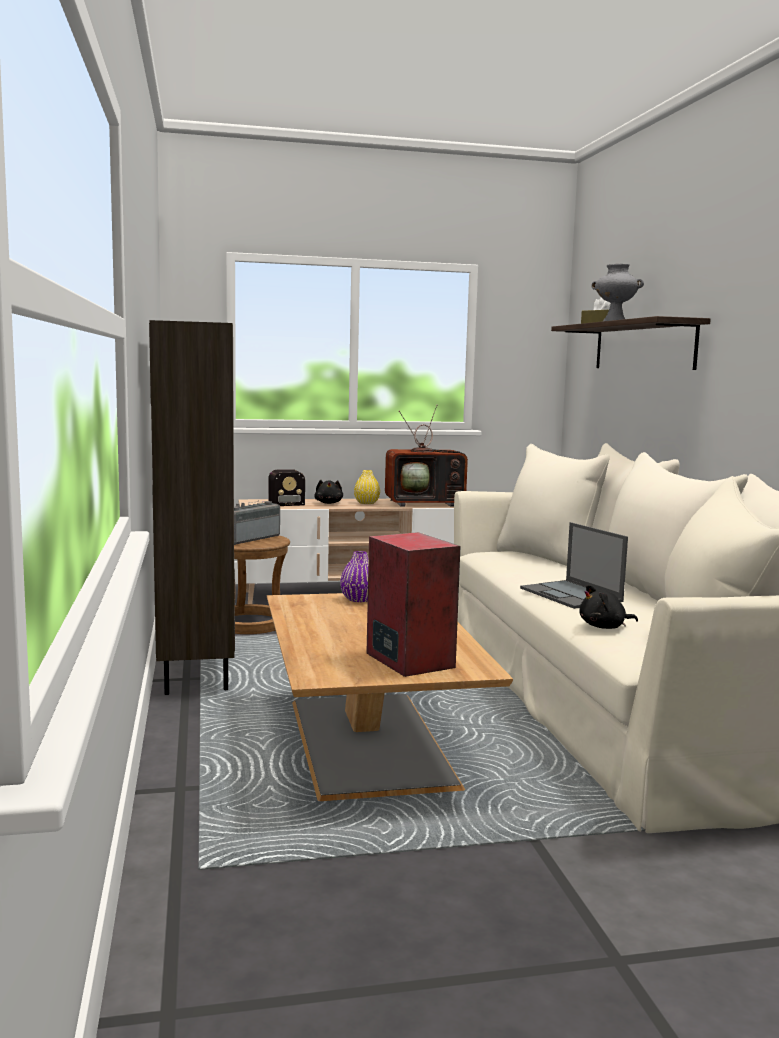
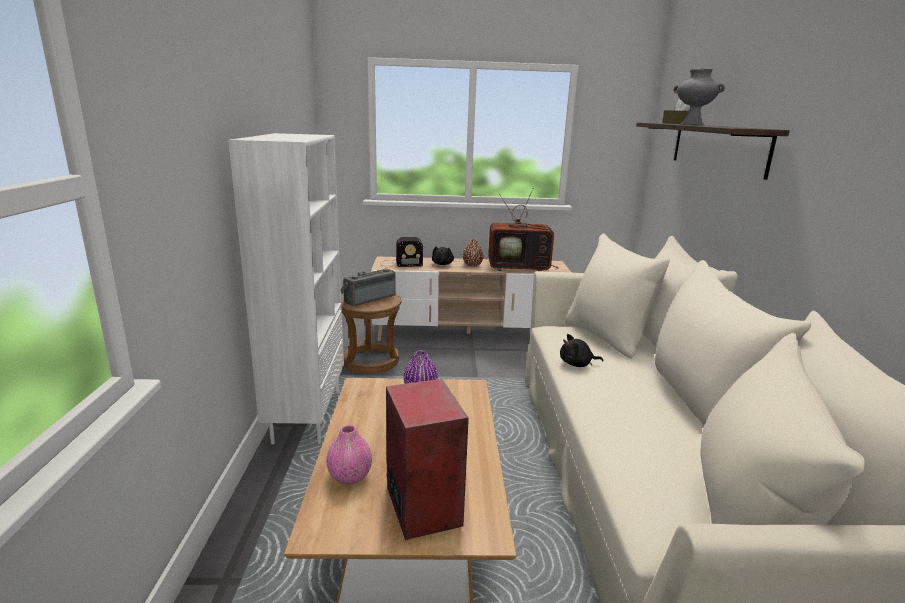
camera: 10 degrees right, 10 degrees up
brown bookcase [149,320,235,695] -> white bookcase [228,133,344,445]
yellow vase [354,470,380,504] -> brown vase [463,239,483,267]
laptop [520,522,628,609] -> none
black plush toy [579,585,638,629] -> black plush toy moved to [560,334,603,367]
none -> pink vase [326,425,372,484]

